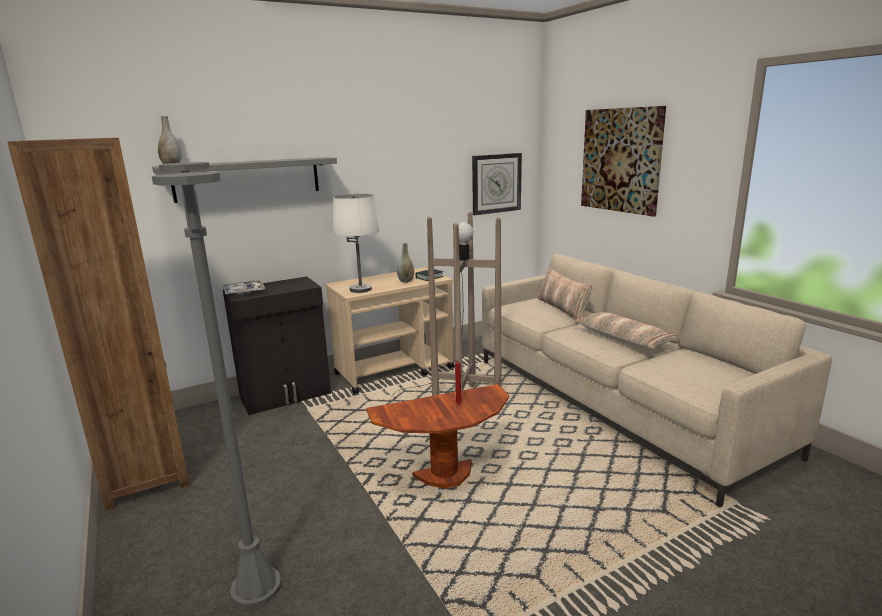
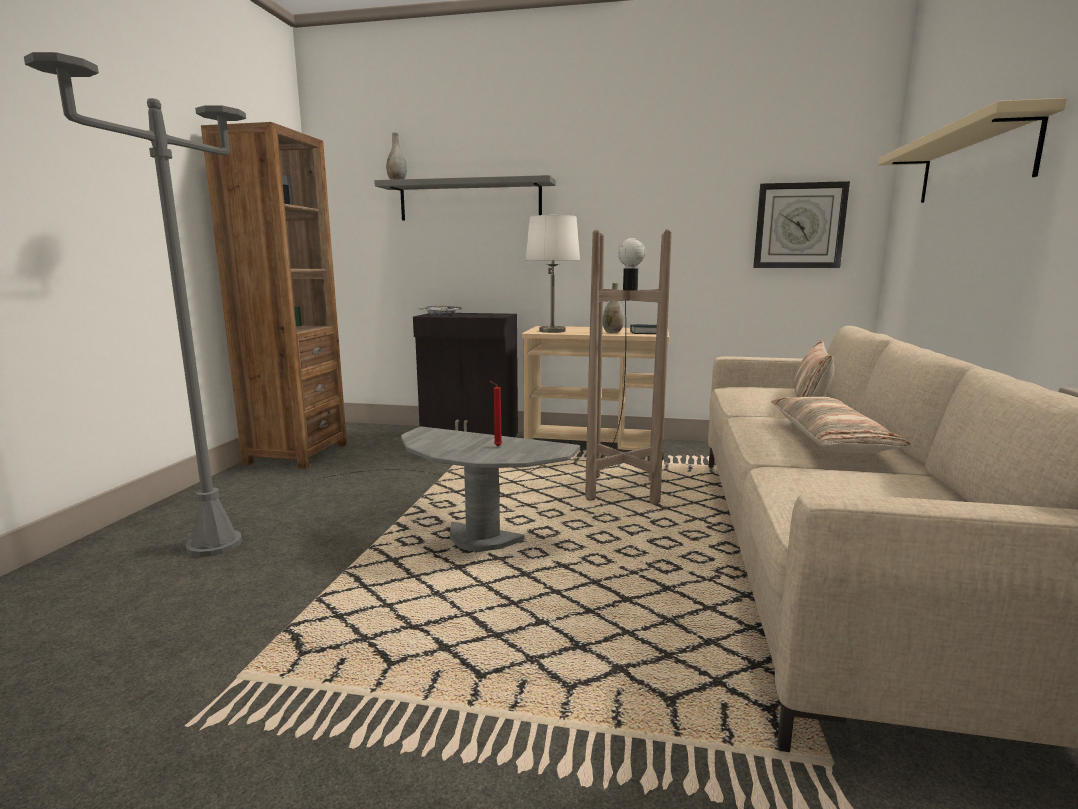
camera: 40 degrees right, 5 degrees down
brown side table [367,384,509,489] -> grey side table [401,426,580,552]
picture [581,106,666,217] -> beige shelf [878,98,1067,203]

